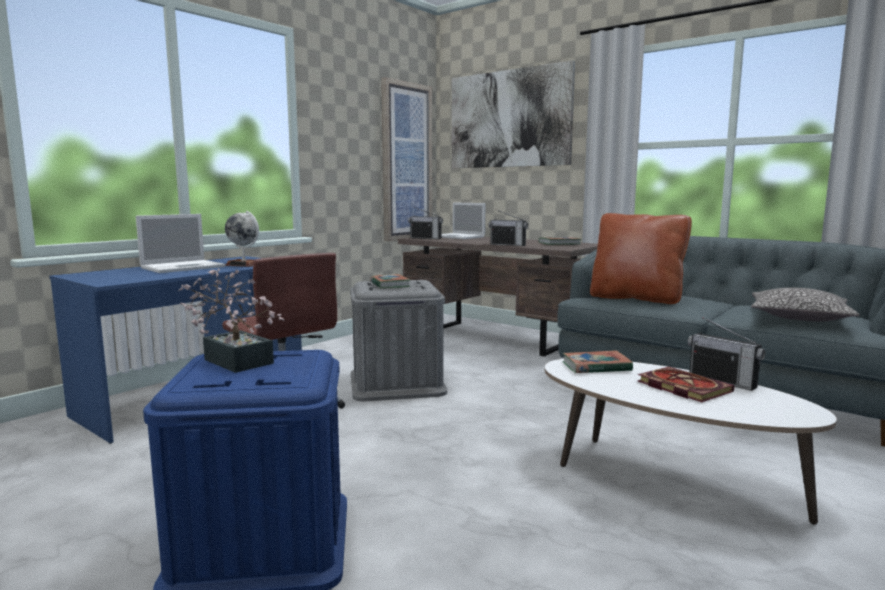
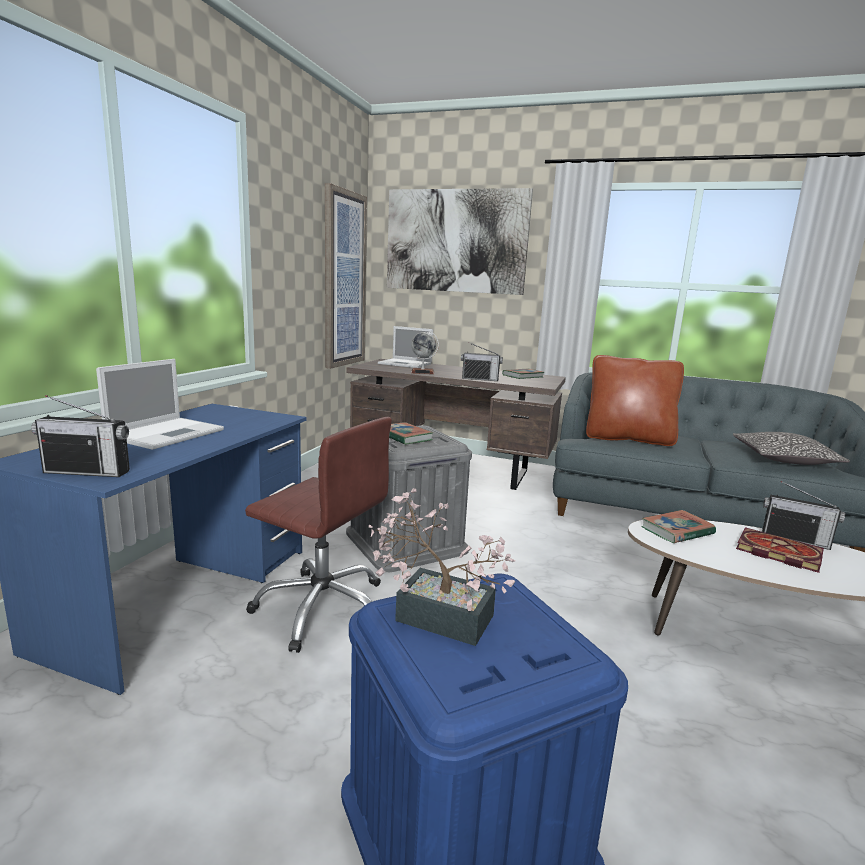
camera: 20 degrees left, 5 degrees up
globe [225,211,259,267] -> globe moved to [411,331,439,374]
radio [408,207,443,239] -> radio moved to [31,395,130,477]

